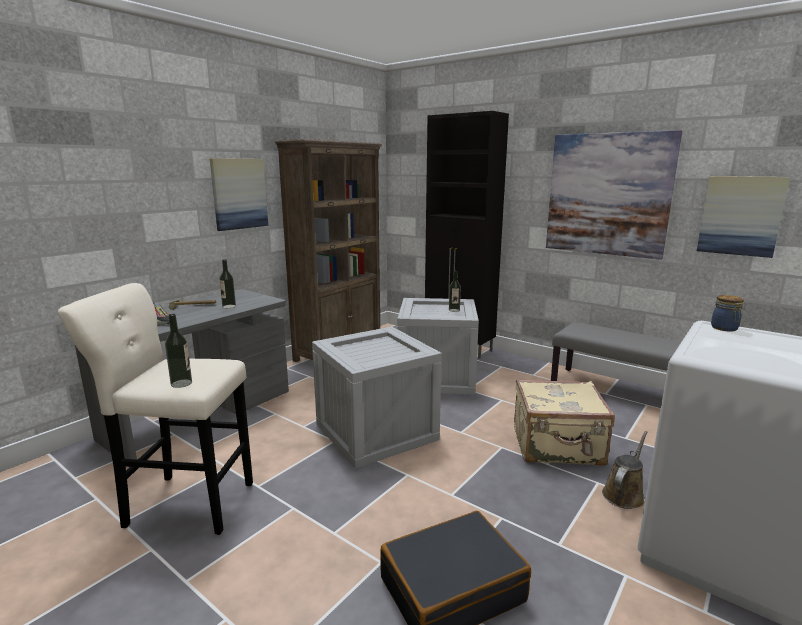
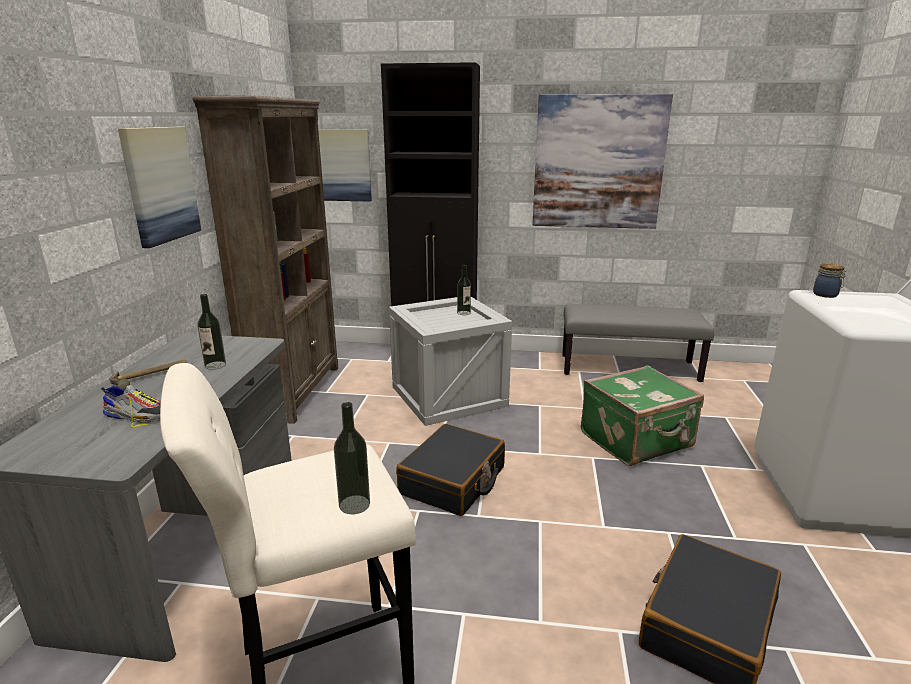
camera: 30 degrees left, 5 degrees up
crate [312,327,442,468] -> black suitcase [396,424,505,516]
beige suitcase [514,379,615,466] -> green suitcase [581,365,704,466]
brown watering can [602,431,647,509] -> none
picture [697,176,790,258] -> picture moved to [318,130,372,202]

